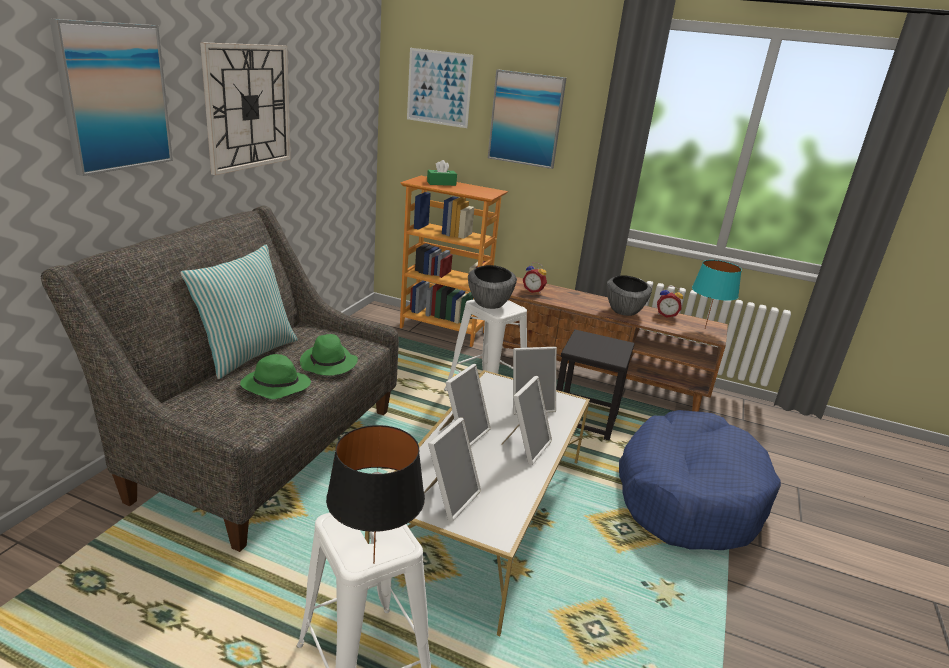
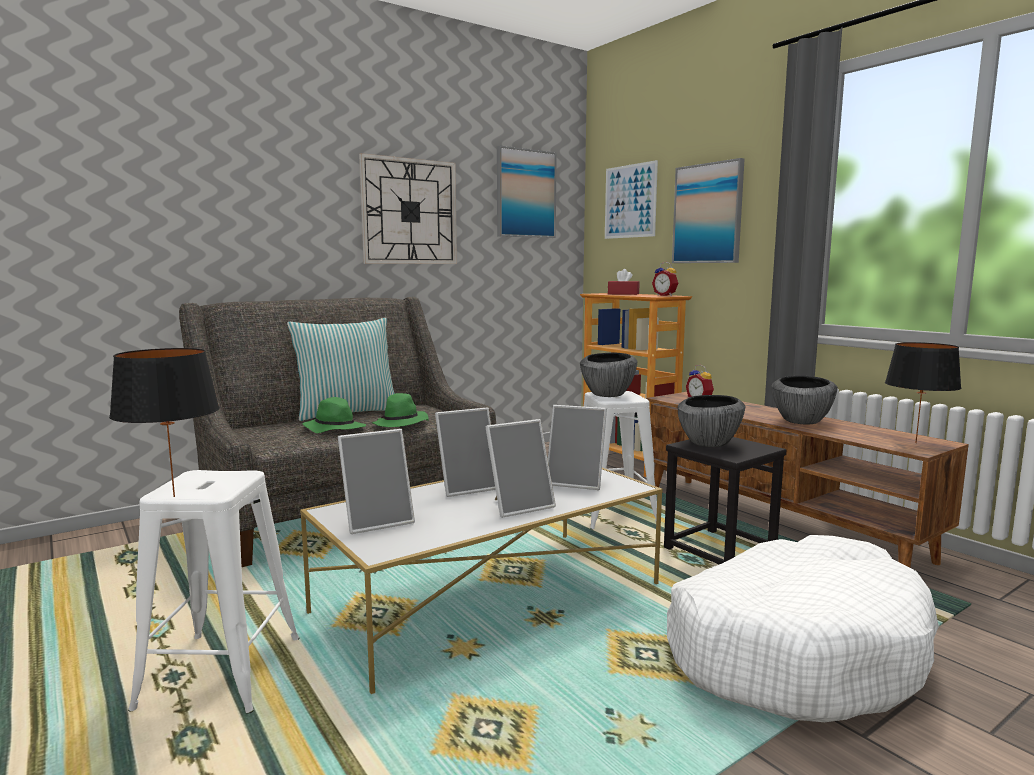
camera: 35 degrees right, 15 degrees down
picture [49,18,173,176] -> picture moved to [497,146,557,238]
green tissue box [427,160,457,186] -> red tissue box [608,269,640,295]
blue dog bed [619,410,781,550] -> white dog bed [667,535,939,722]
alarm clock [657,286,683,318] -> alarm clock moved to [652,262,678,296]
turquoise table lamp [692,260,742,328] -> black table lamp [885,342,962,443]
none -> bowl [678,395,746,447]

